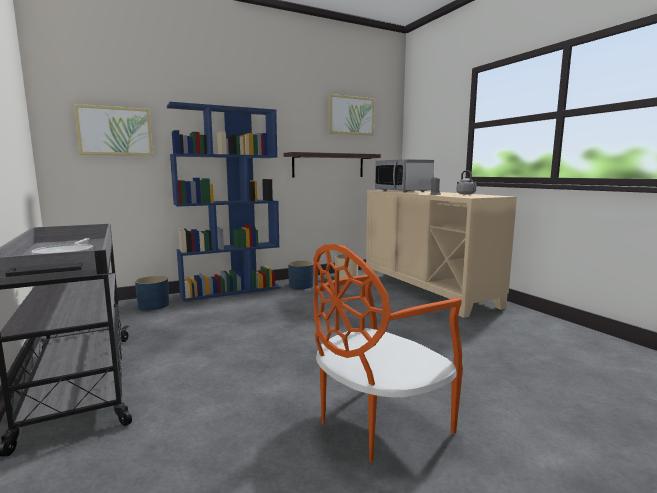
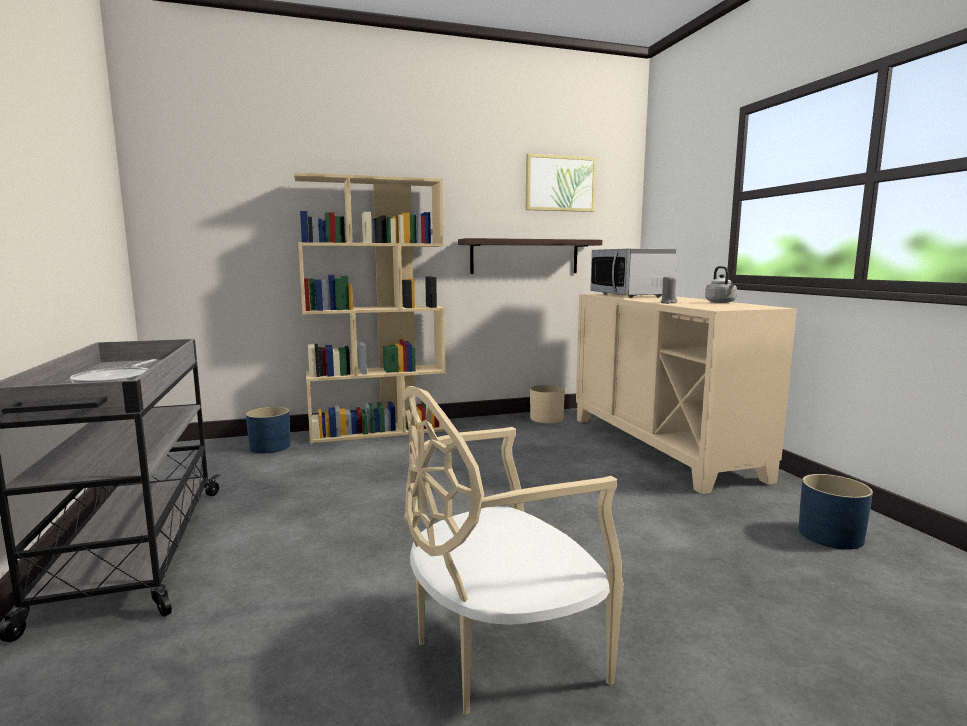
camera: 10 degrees right, 0 degrees up
picture [74,104,153,156] -> none
blue bookcase [167,102,280,302] -> beige bookcase [294,173,445,443]
blue planter [288,261,314,289] -> blue planter moved to [798,474,873,549]
orange chair [314,244,463,463] -> beige chair [402,386,624,715]

